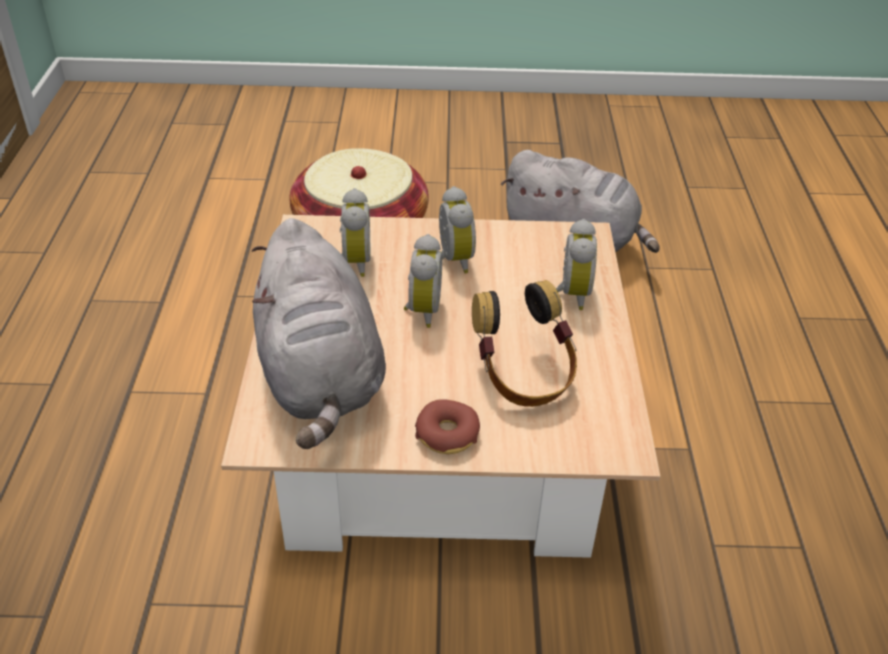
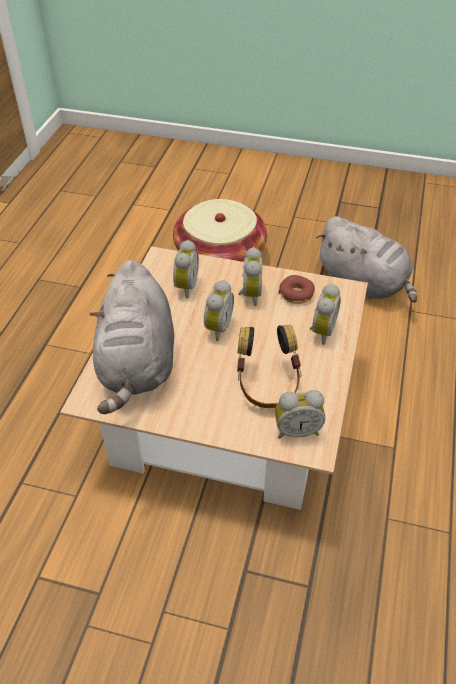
camera: 15 degrees right, 5 degrees up
donut [415,399,480,454] -> donut moved to [278,275,315,304]
none -> alarm clock [275,390,325,439]

